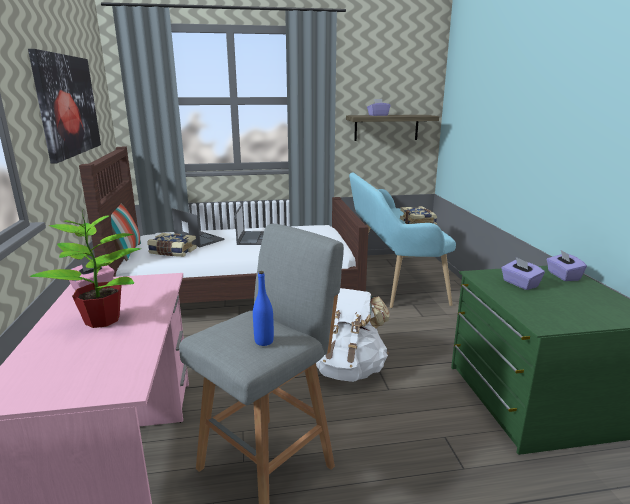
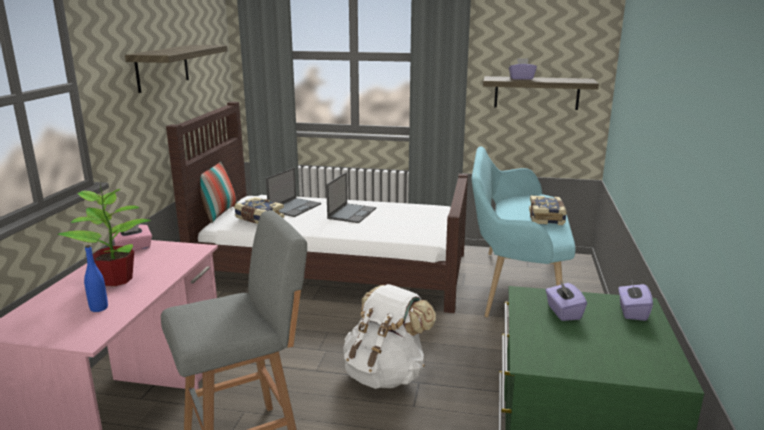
camera: 20 degrees right, 0 degrees up
picture [28,49,101,164] -> shelf [125,45,227,93]
laptop [172,208,225,247] -> laptop turned 60 degrees clockwise [266,167,321,217]
blue bottle [253,271,274,346] -> blue bottle moved to [84,245,108,312]

